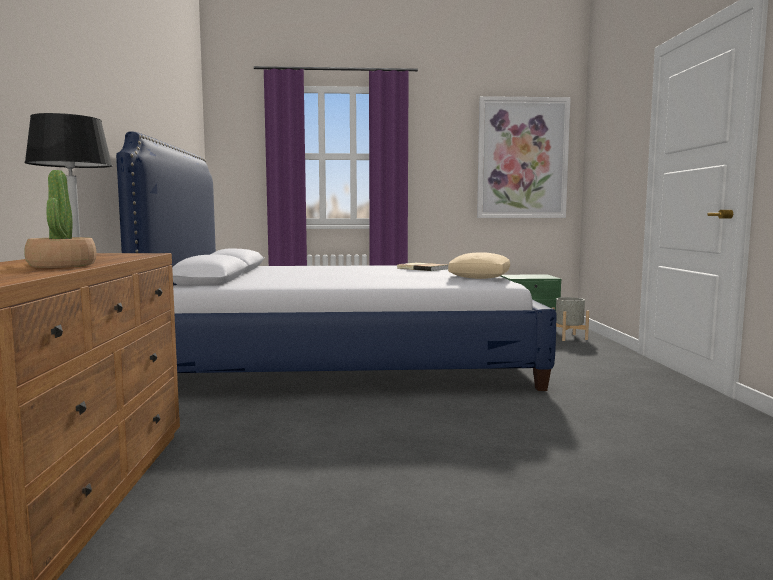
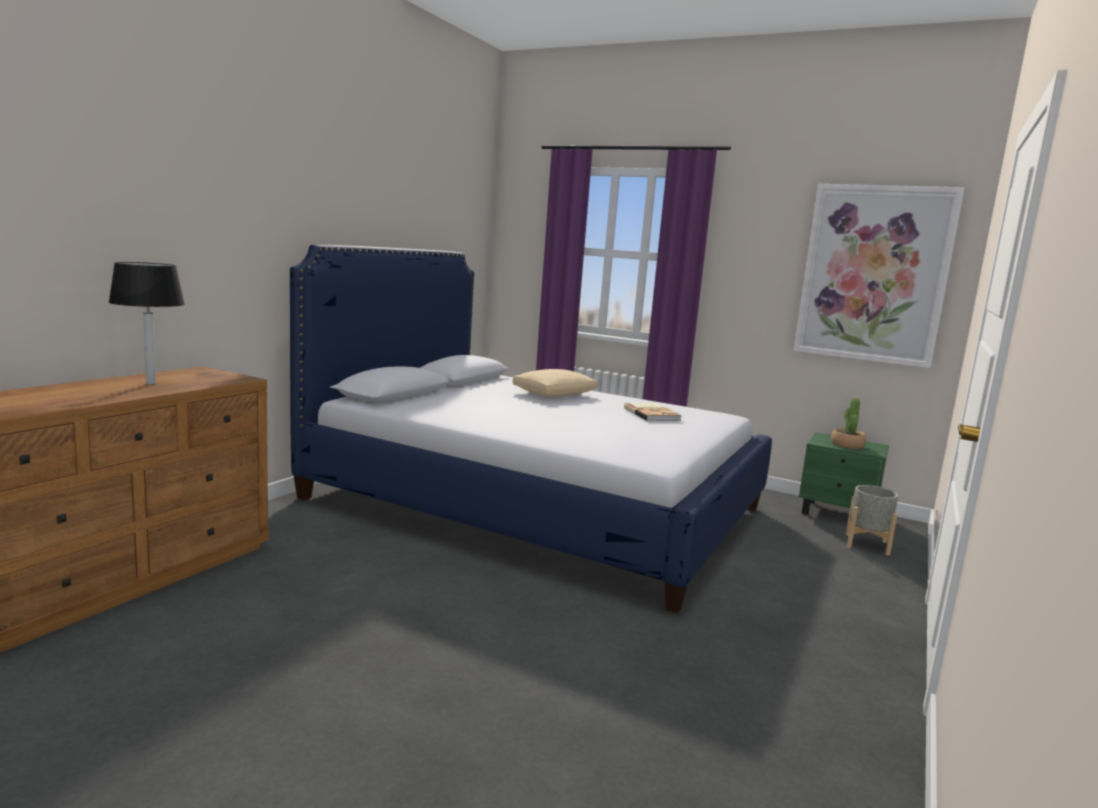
camera: 30 degrees right, 5 degrees up
potted plant [24,170,97,268] -> potted plant moved to [831,398,866,449]
beige pillow [448,252,510,279] -> beige pillow moved to [513,369,598,397]

